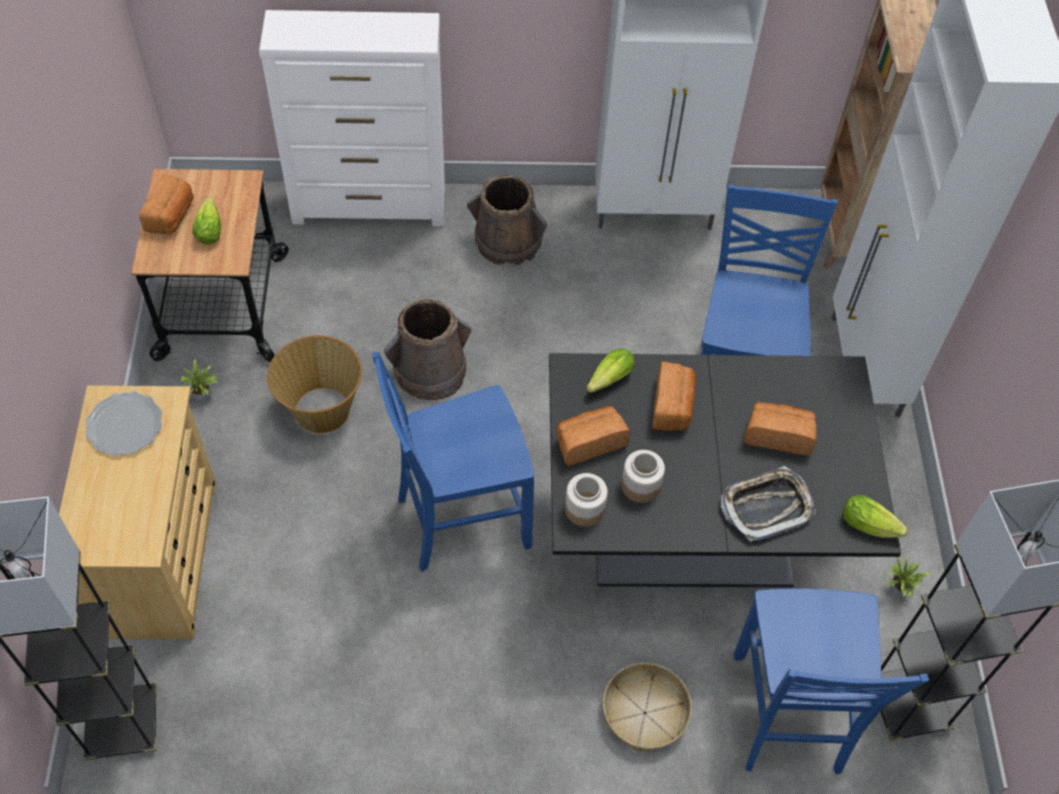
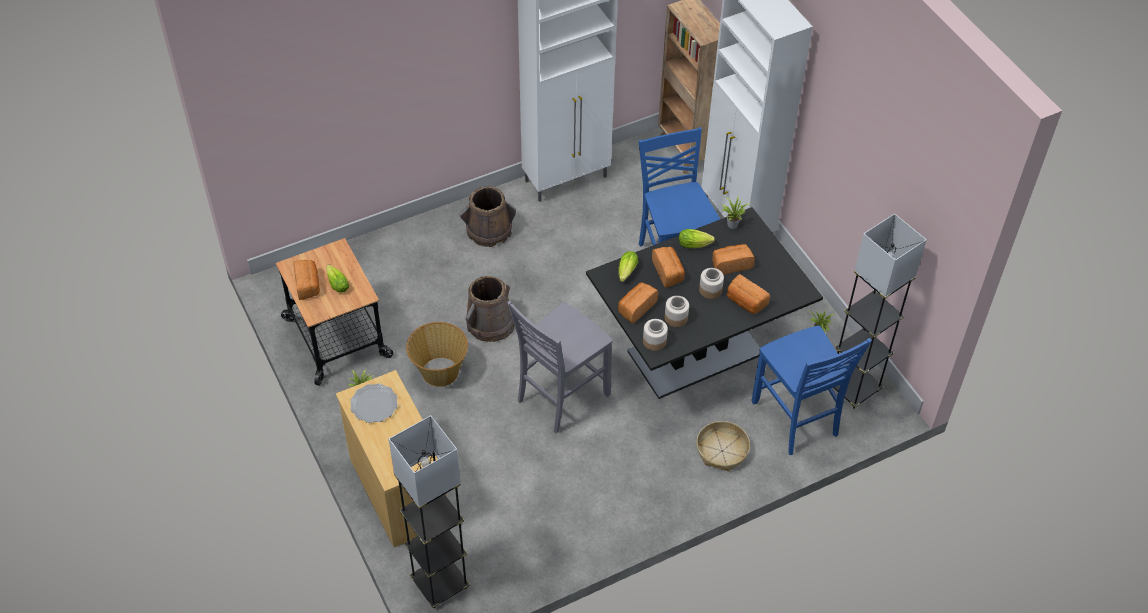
camera: 25 degrees left, 5 degrees down
white dresser [259,10,445,226] -> none
blue chair [372,352,534,572] -> grey chair [507,300,612,433]
tray [721,466,816,541] -> bread [727,274,770,314]
lettuce [843,495,908,538] -> lettuce moved to [679,229,715,248]
none -> jar [699,268,724,299]
none -> potted plant [722,195,750,229]

